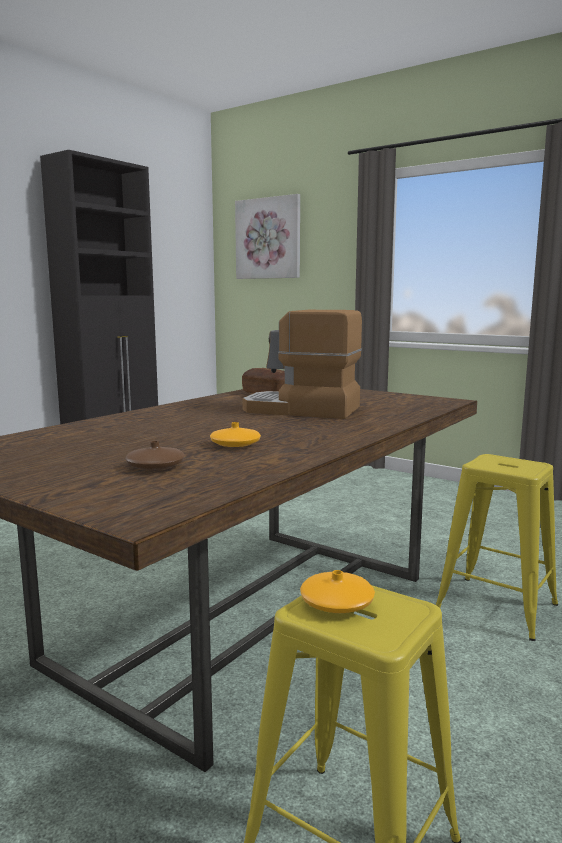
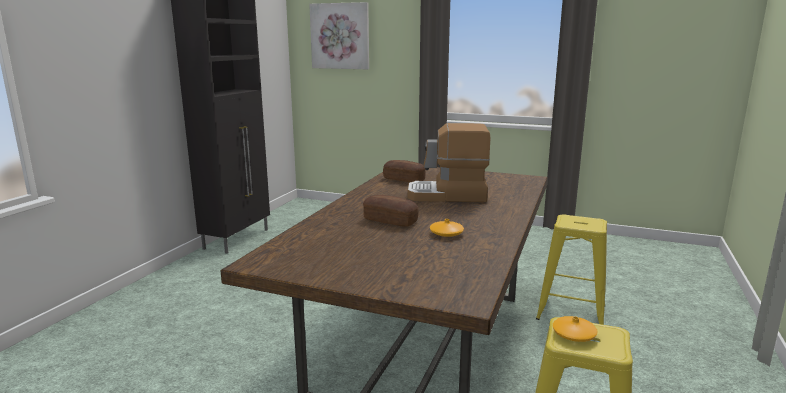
camera: 15 degrees left, 5 degrees up
brown vase [126,441,185,470] -> none
none -> bread [363,195,419,227]

